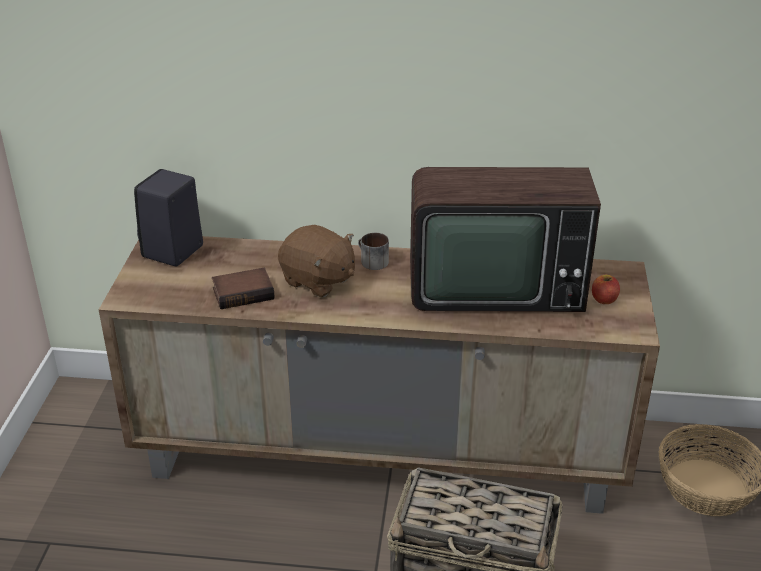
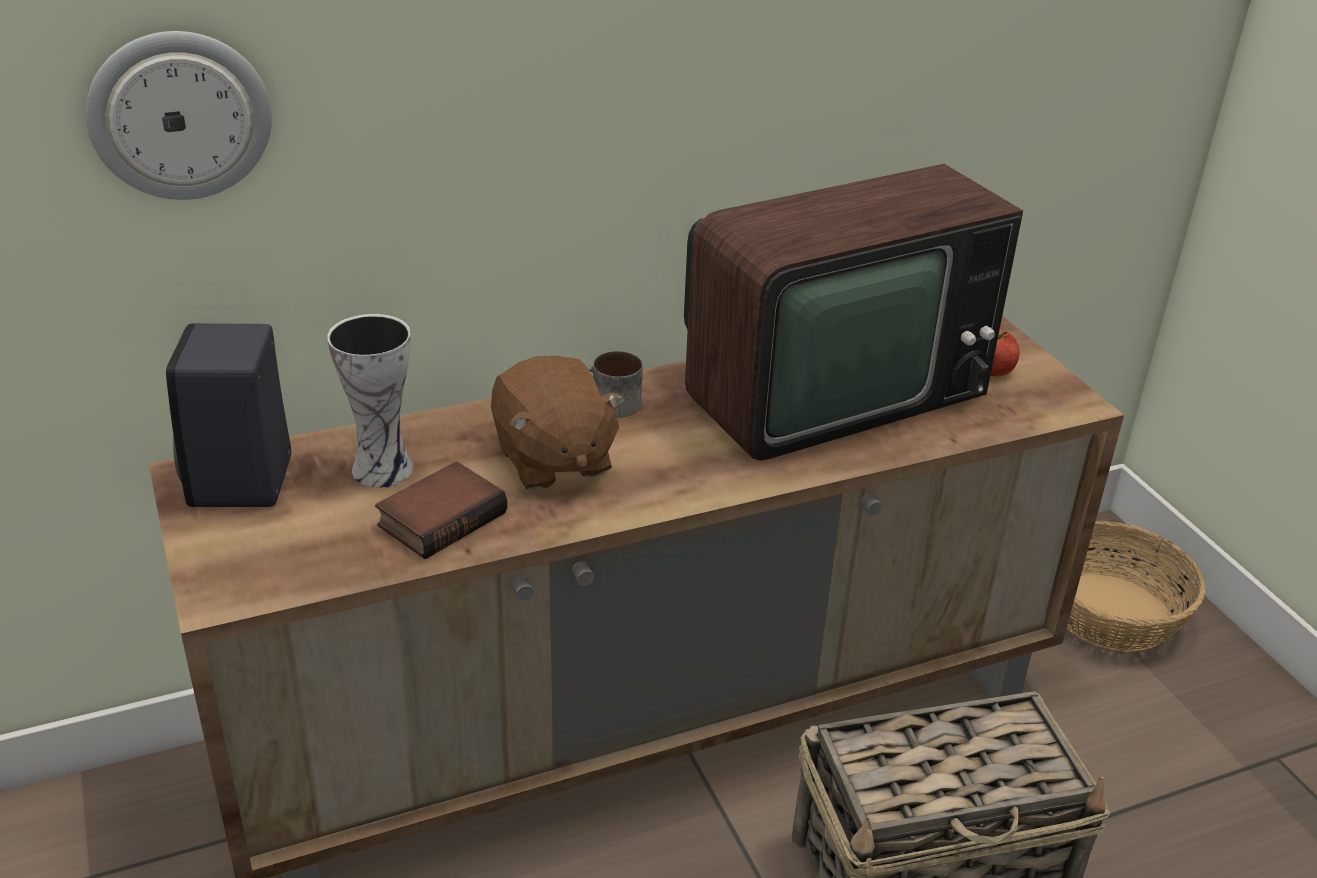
camera: 30 degrees left, 0 degrees up
brown plush toy [278,225,355,298] -> brown plush toy turned 60 degrees clockwise [491,355,625,490]
none -> wall clock [86,31,272,200]
none -> vase [327,314,413,488]

